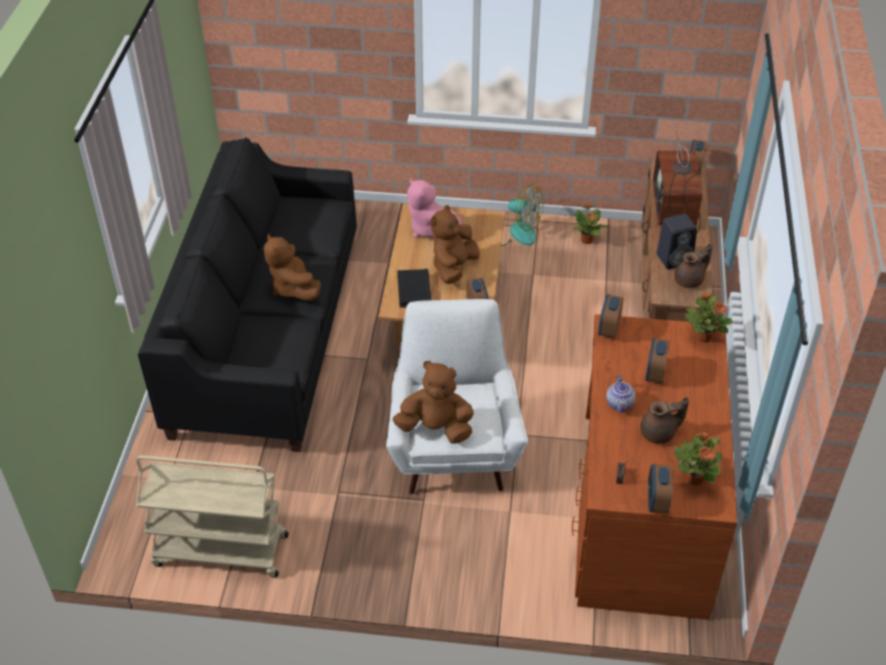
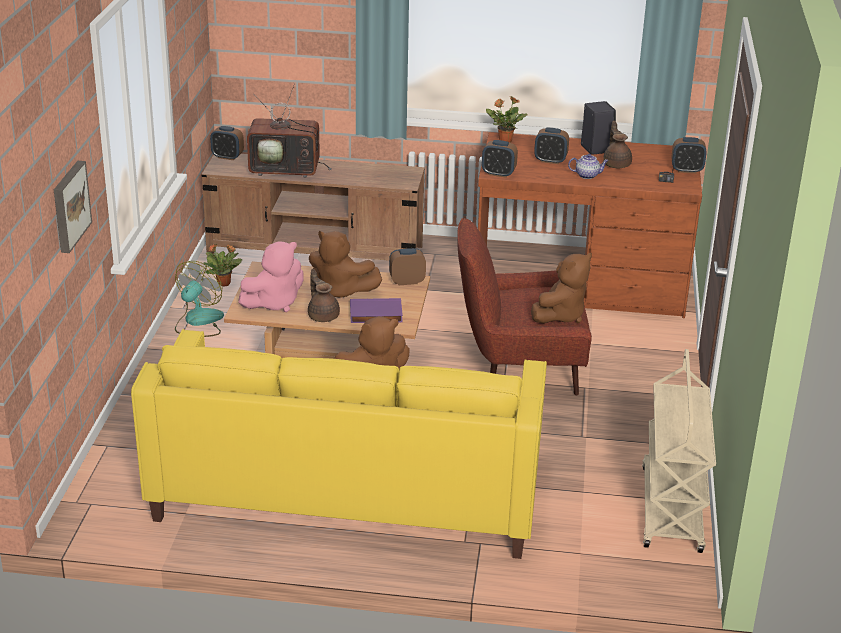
camera: 90 degrees left, 15 degrees down
black sofa [138,137,357,452] -> yellow sofa [131,329,547,559]
white armchair [386,299,528,494] -> red armchair [457,218,592,395]
brown plush toy [392,361,474,444] -> brown plush toy turned 150 degrees counterclockwise [531,253,592,323]
black book [397,269,432,308] -> purple book [350,298,403,323]
black speaker [657,214,697,269] -> black speaker moved to [581,101,616,155]
potted plant [674,432,722,485] -> none
brown teapot [675,243,713,288] -> brown teapot moved to [308,269,340,322]
none -> picture [54,161,92,253]

